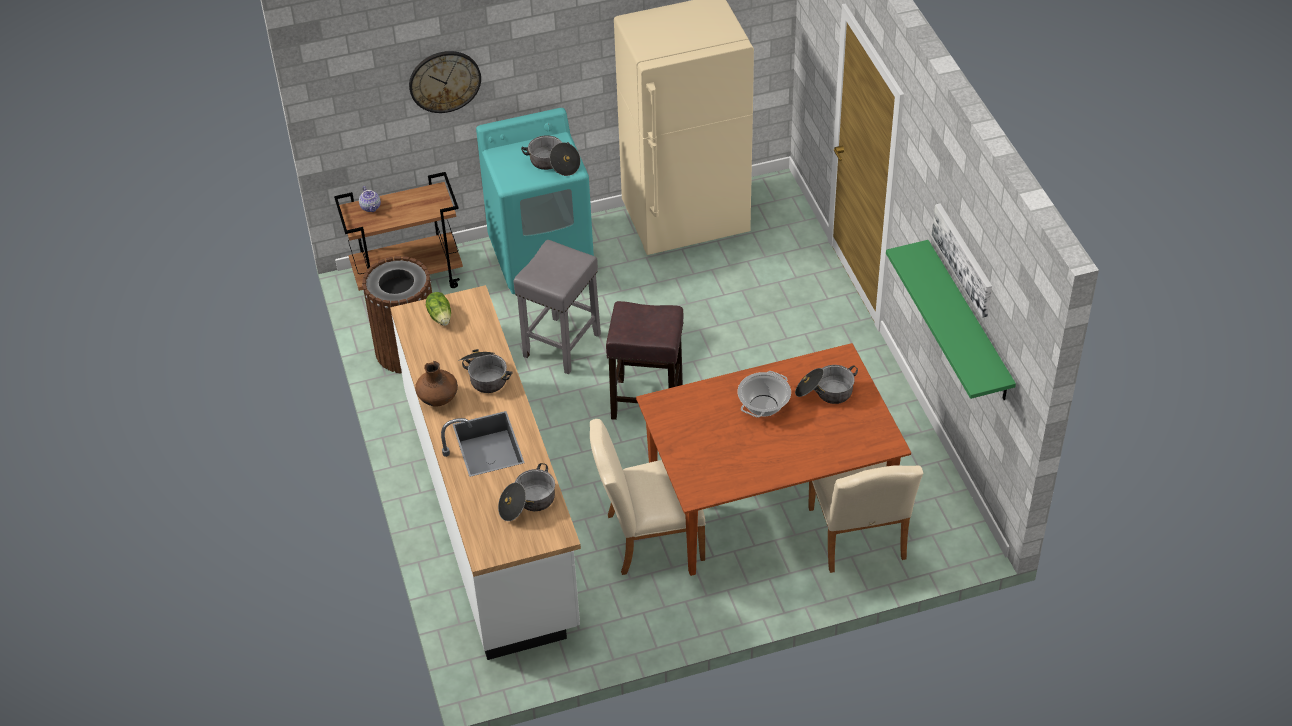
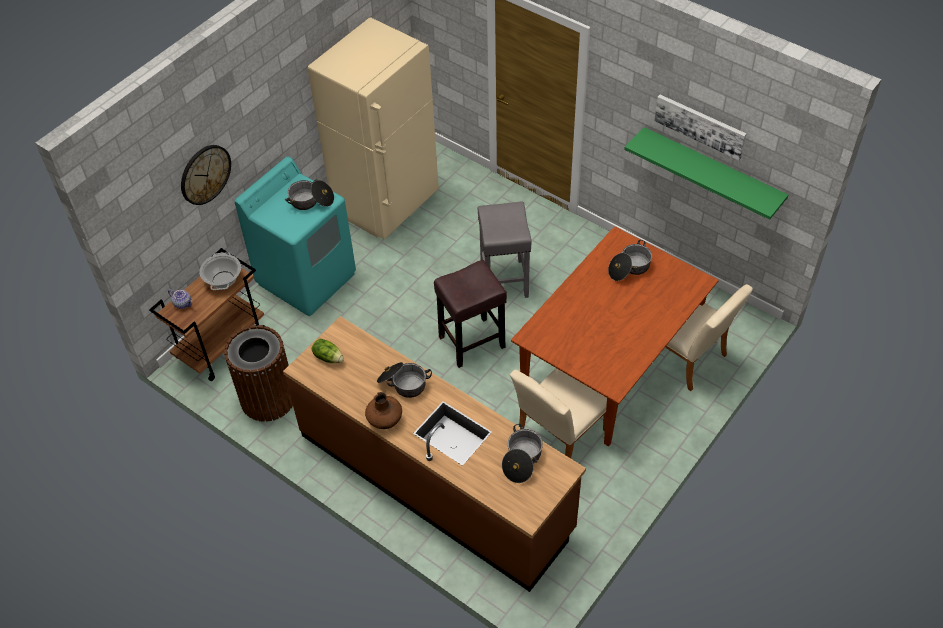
camera: 35 degrees left, 5 degrees up
white counter [390,285,581,660] -> brown counter [283,316,586,592]
grey stool [513,240,601,374] -> grey stool moved to [477,202,532,298]
cooking pot [738,371,791,418] -> cooking pot moved to [199,252,241,290]

